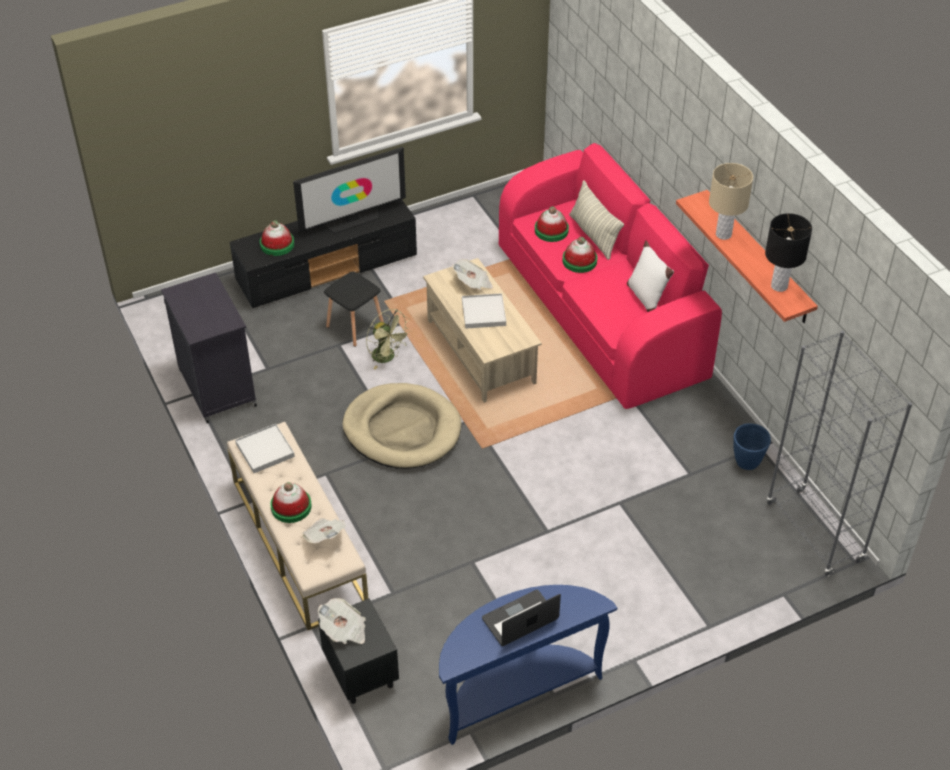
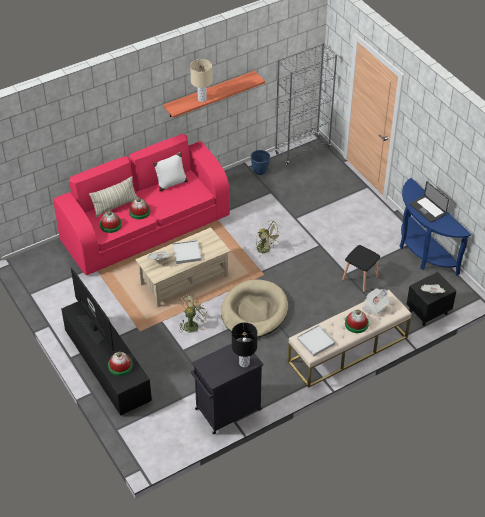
camera: 95 degrees left, 0 degrees up
black stool [324,271,384,347] -> black stool moved to [342,245,380,292]
black table lamp [765,213,812,292] -> black table lamp moved to [232,323,257,367]
none -> green fan [256,220,281,257]

